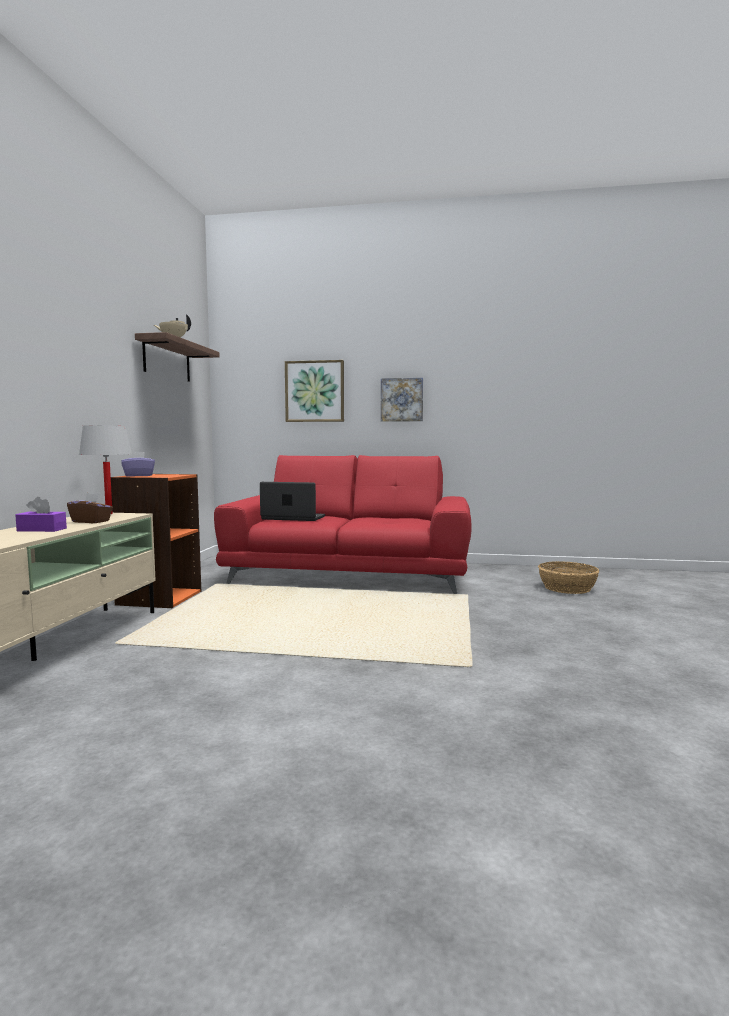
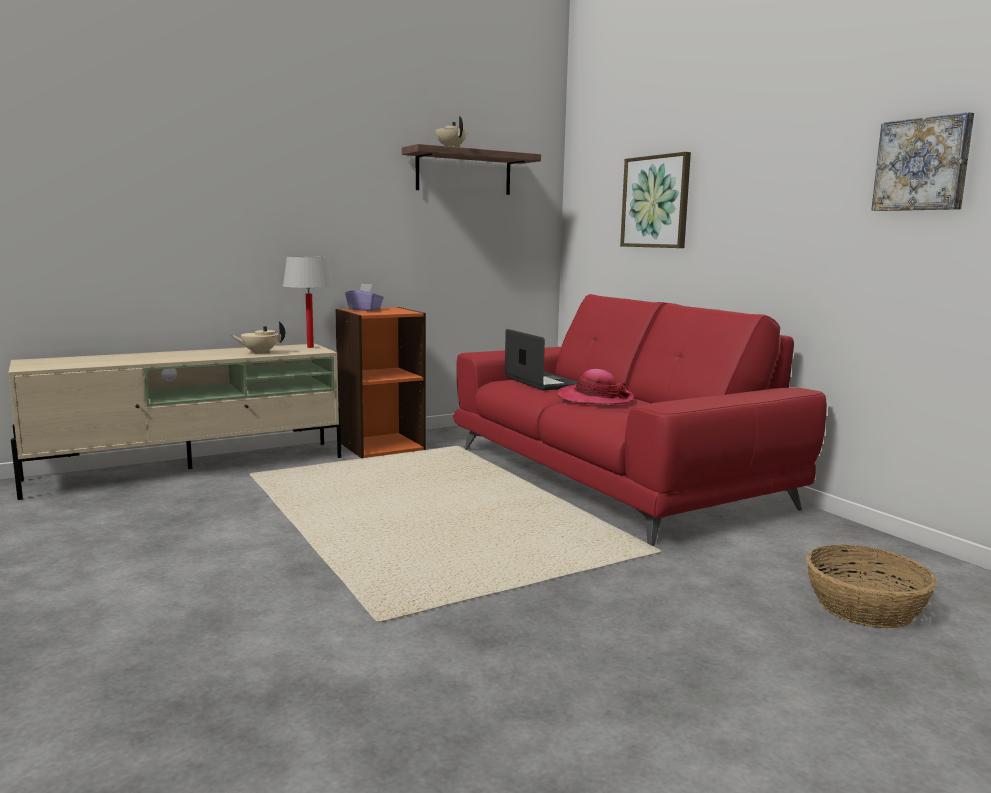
camera: 50 degrees right, 5 degrees up
purple tissue box [15,497,67,532] -> none
brown tissue box [67,493,113,523] -> beige teapot [230,322,285,354]
picture [381,378,423,422] -> picture moved to [871,112,974,211]
none -> hat [557,369,634,405]

